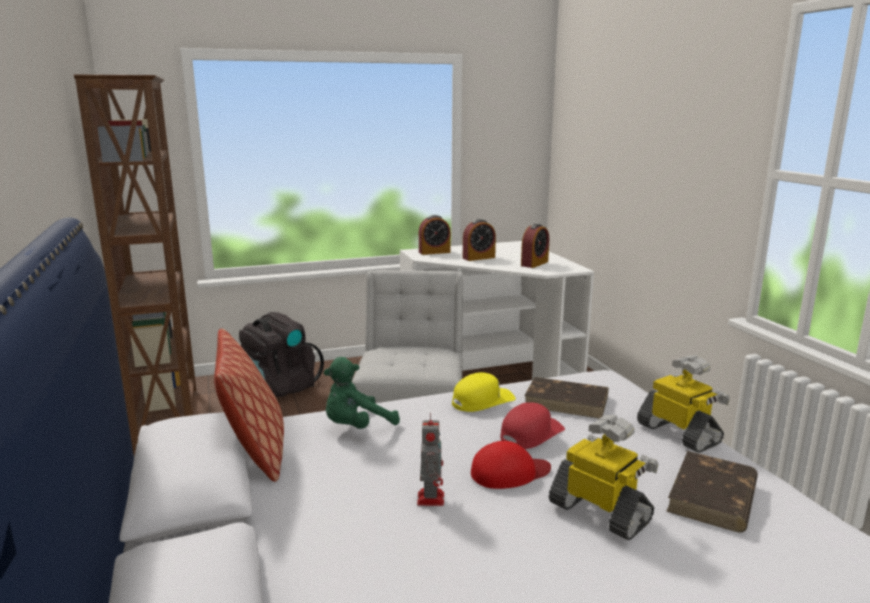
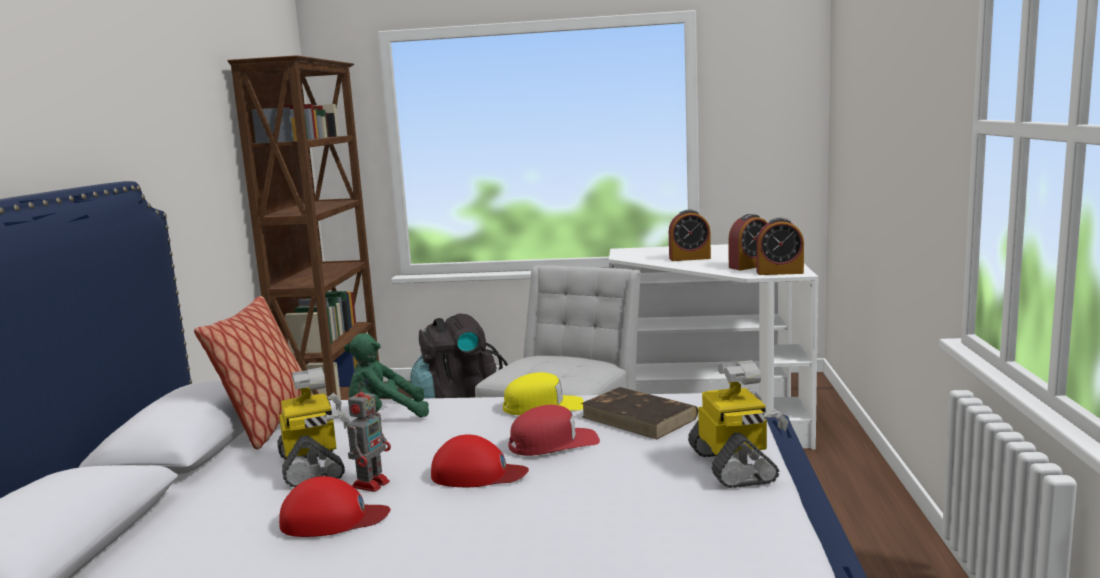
camera: 25 degrees right, 5 degrees down
alarm clock [419,215,451,255] -> alarm clock moved to [756,218,804,275]
toy robot [549,415,658,540] -> toy robot moved to [278,367,350,488]
brown book [666,451,758,533] -> none
none -> red cap [279,476,390,537]

